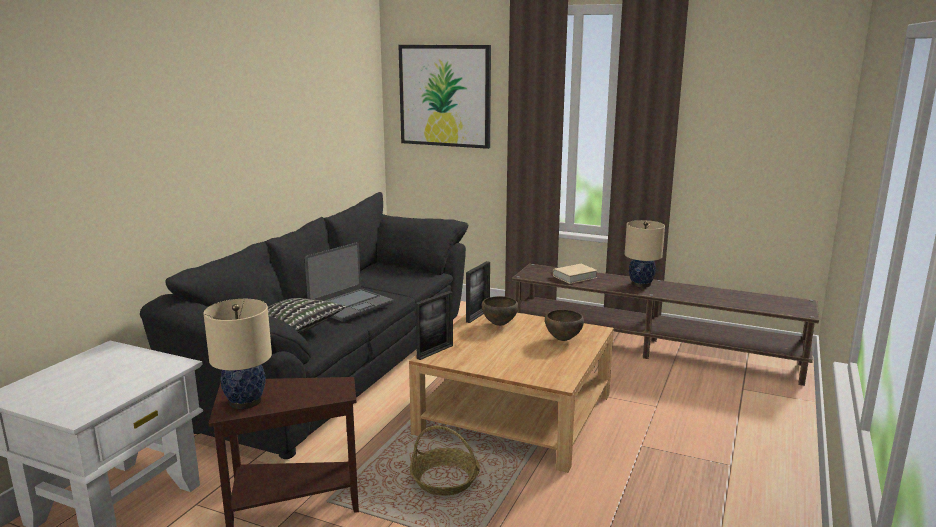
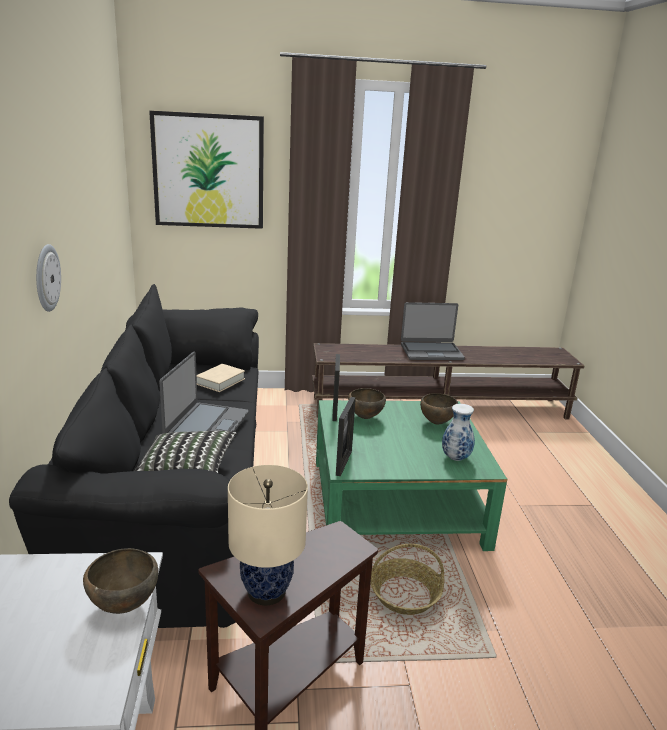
camera: 30 degrees left, 5 degrees up
beige coffee table [409,313,614,473] -> green coffee table [316,400,507,551]
beige book [553,264,598,284] -> beige book moved to [197,364,245,392]
beige table lamp [625,220,665,288] -> laptop [401,302,465,360]
none -> wall clock [36,244,61,312]
none -> brown bowl [83,548,158,614]
none -> vase [442,404,475,461]

